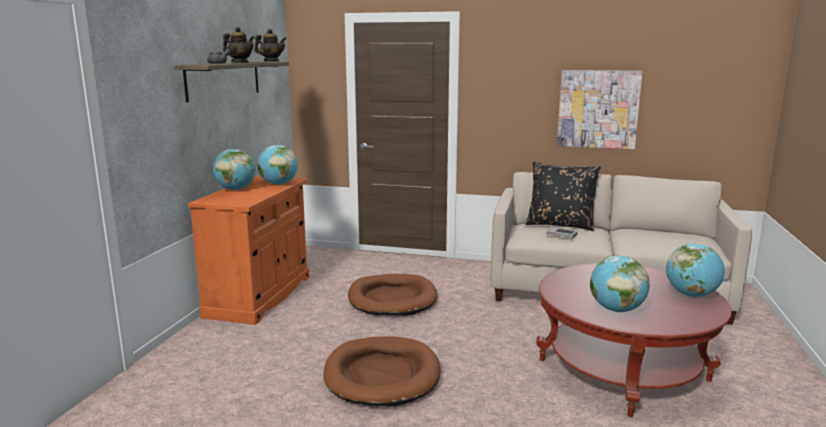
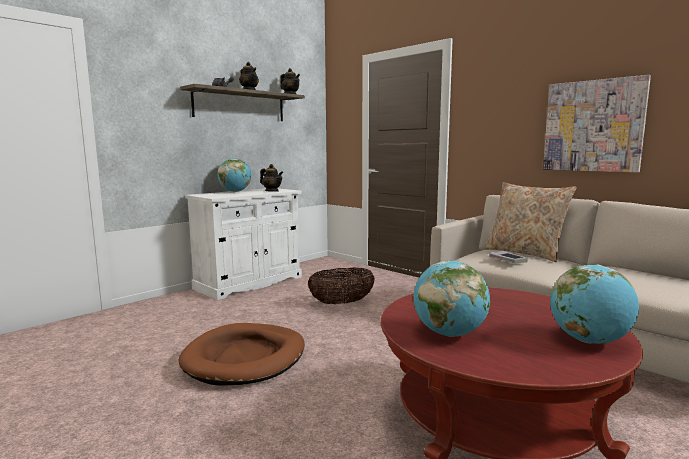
camera: 30 degrees right, 5 degrees down
orange cabinet [188,176,310,325] -> white cabinet [185,188,302,300]
globe [258,145,298,185] -> teapot [260,164,283,192]
brown dog bed [348,274,438,316] -> basket [308,267,375,304]
black pillow [525,162,601,231] -> beige pillow [485,182,577,262]

